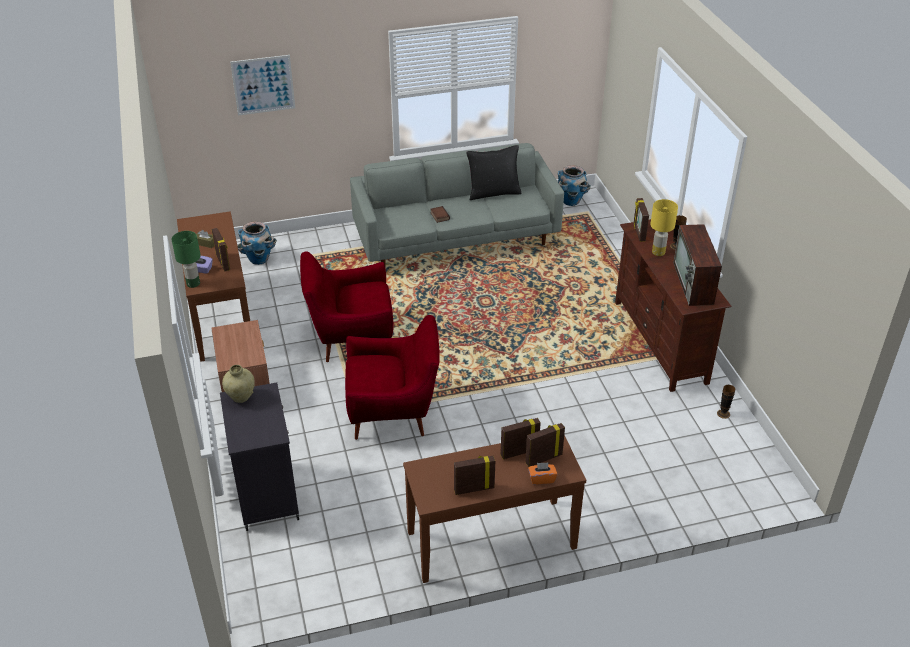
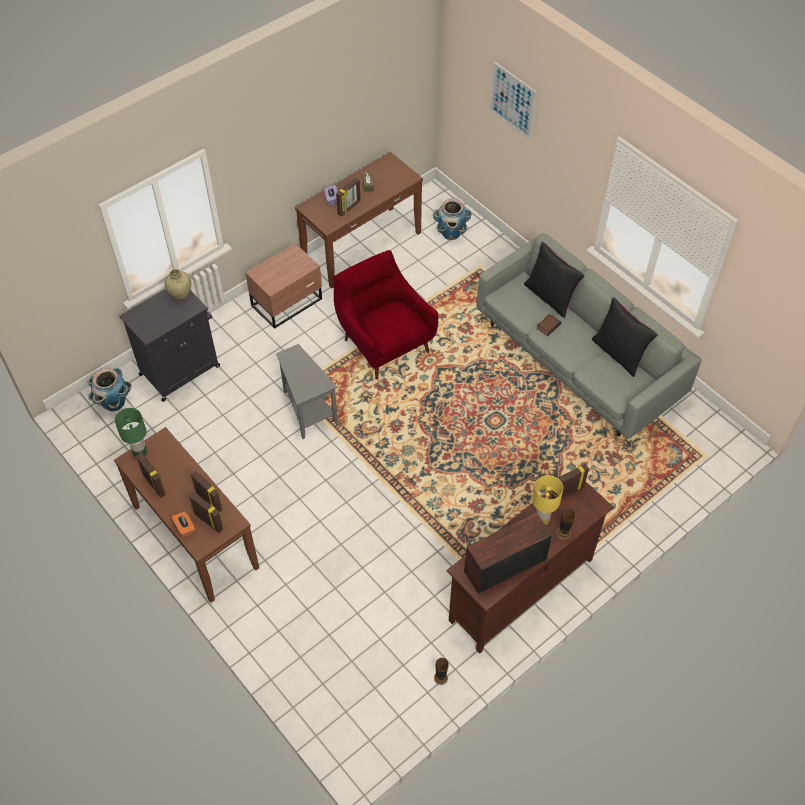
camera: 65 degrees right, 15 degrees up
green table lamp [172,231,201,288] -> green table lamp moved to [115,408,147,457]
red armchair [345,315,440,440] -> grey side table [276,344,338,439]
planter [558,165,591,206] -> planter moved to [87,368,132,412]
none -> black pillow [524,242,585,318]

